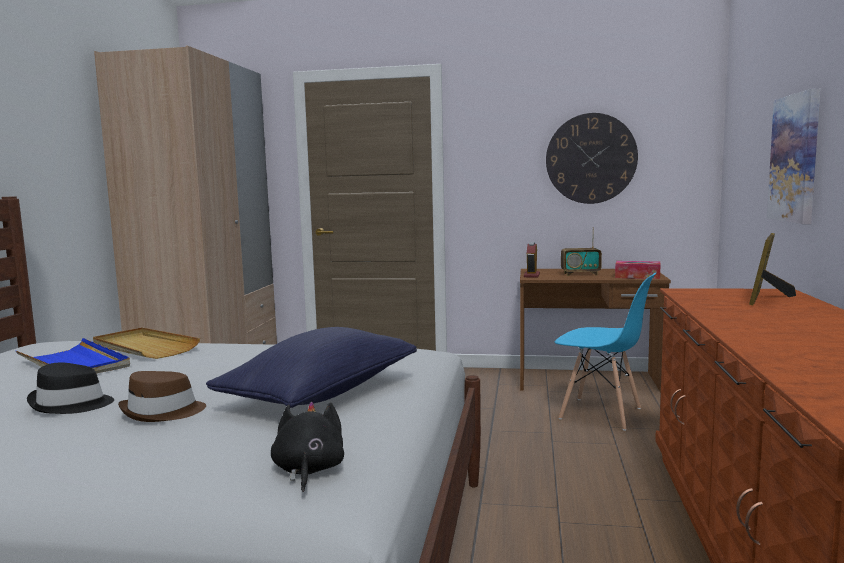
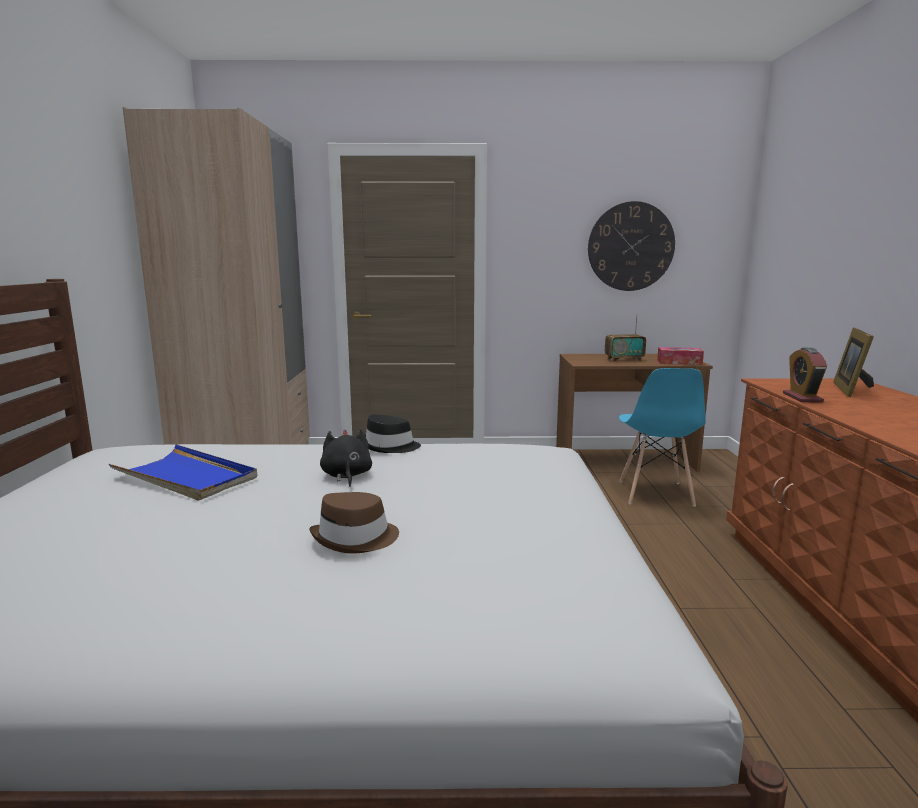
camera: 10 degrees left, 5 degrees up
black hat [27,362,114,414] -> black hat moved to [365,414,421,453]
beige tray [93,327,200,359] -> none
blue pillow [206,327,417,408] -> none
black plush toy [271,402,344,492] -> black plush toy moved to [320,429,372,486]
alarm clock [524,242,540,278] -> alarm clock moved to [783,348,827,403]
blue chair [555,273,656,431] -> blue chair turned 75 degrees clockwise [619,368,706,507]
picture [767,88,821,224] -> none

